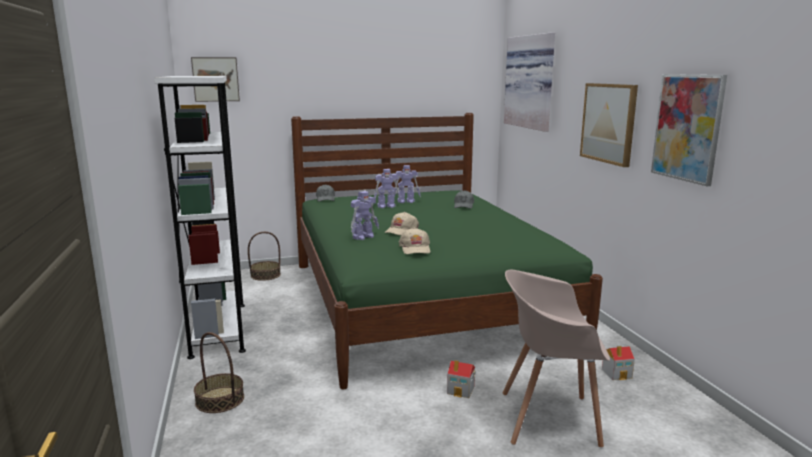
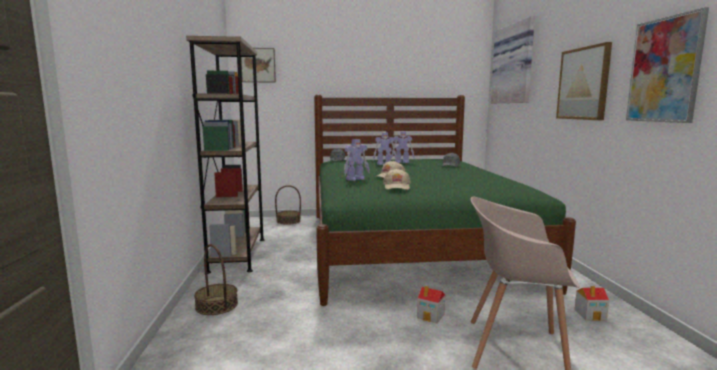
camera: 10 degrees right, 5 degrees down
white bookcase [154,76,246,359] -> brown bookcase [186,36,265,274]

